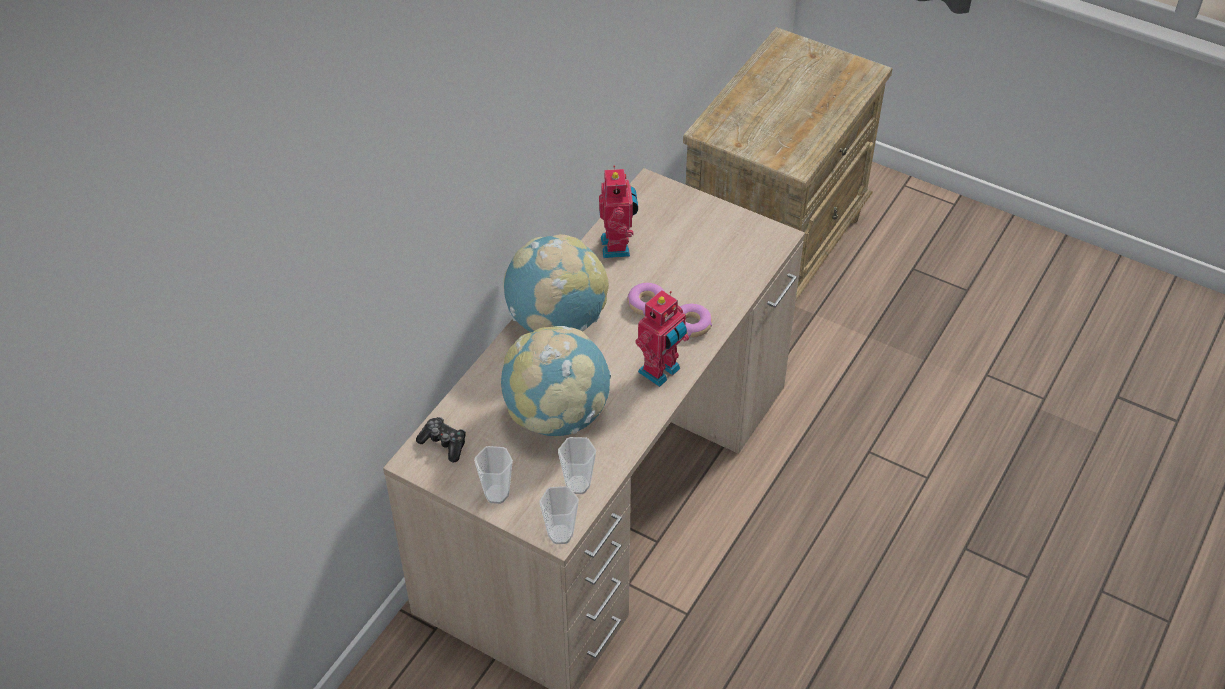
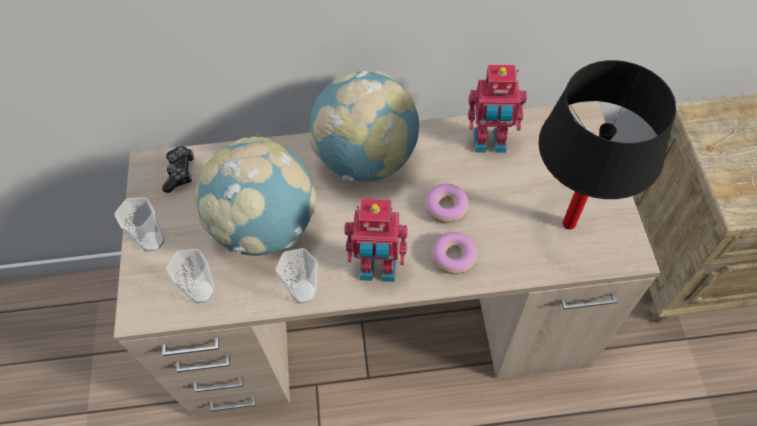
camera: 55 degrees right, 10 degrees up
cup [539,486,579,544] -> cup moved to [276,248,317,304]
toy robot [599,165,638,258] -> toy robot turned 45 degrees clockwise [468,65,527,153]
none -> black table lamp [539,60,677,230]

